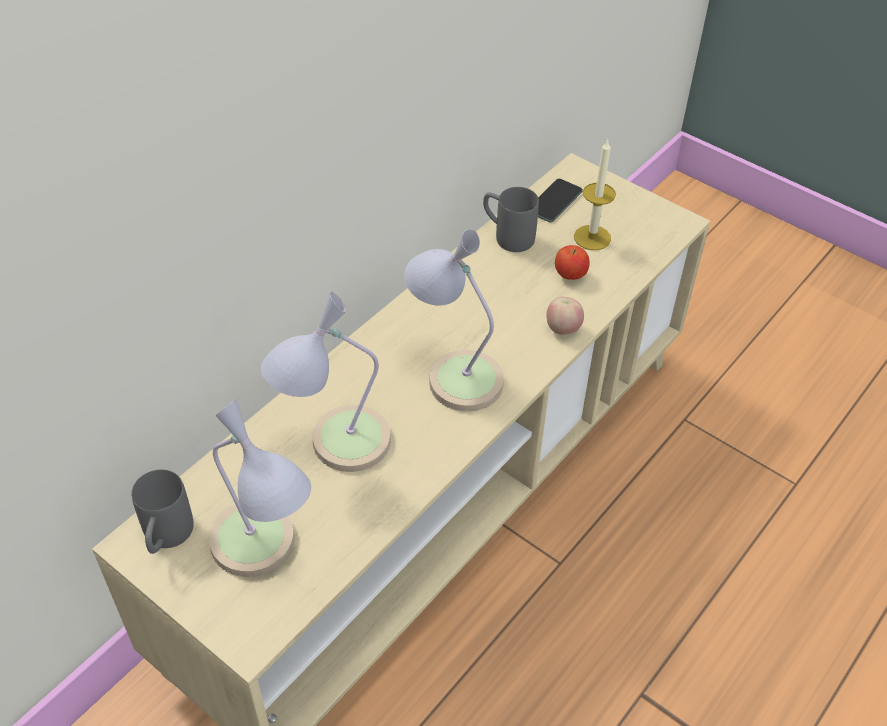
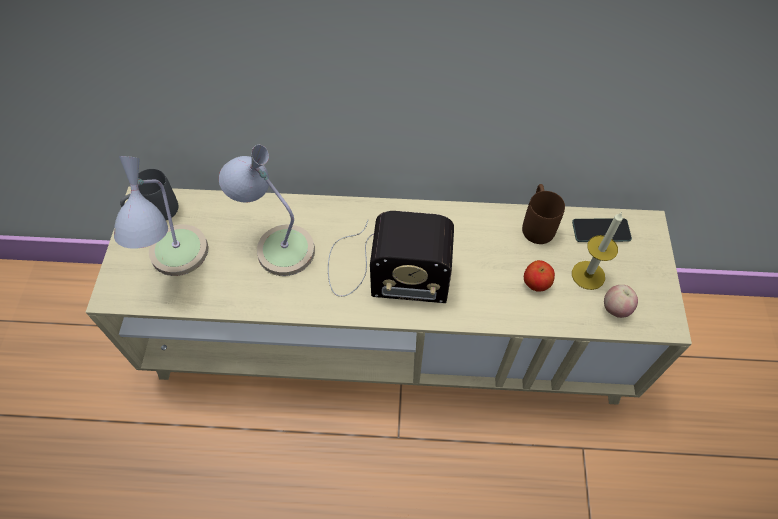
camera: 55 degrees right, 10 degrees up
table lamp [404,229,504,412] -> radio [328,211,454,303]
grey mug [483,187,539,252] -> brown mug [522,184,565,244]
apple [546,297,584,335] -> apple moved to [604,285,638,318]

